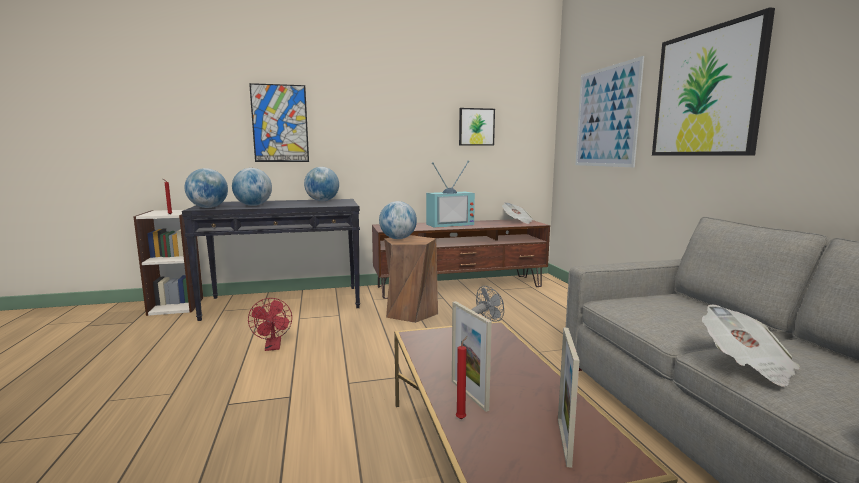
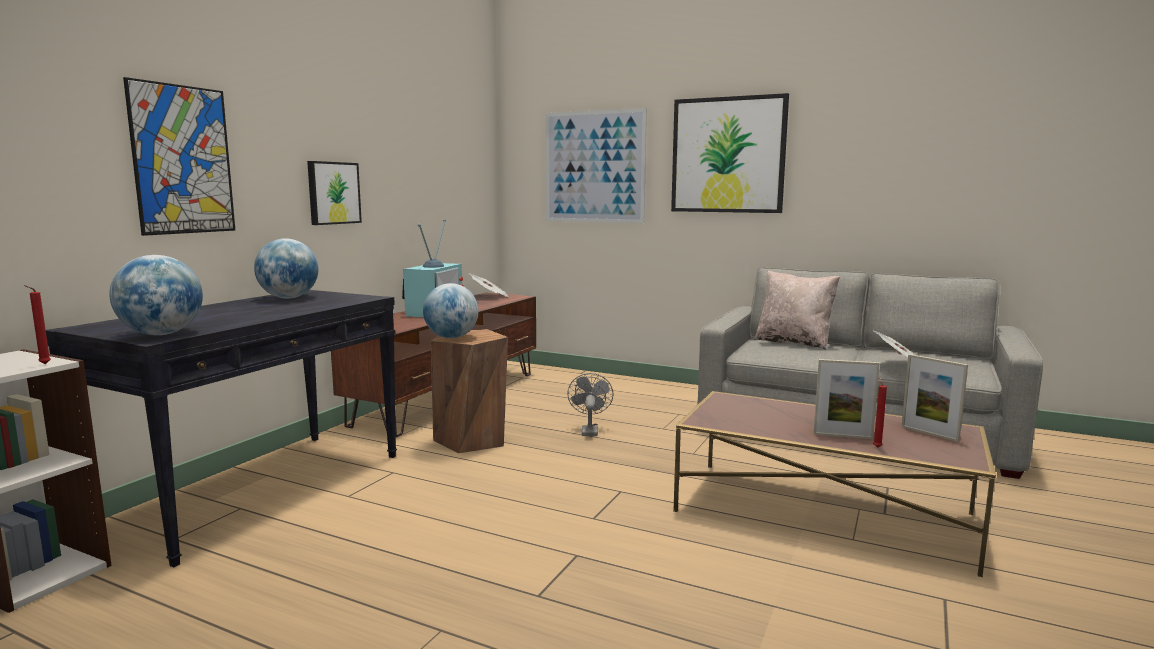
camera: 50 degrees left, 0 degrees up
globe [232,168,272,206] -> none
red fan [248,298,292,351] -> none
picture [459,108,495,146] -> picture moved to [307,161,362,225]
none -> beige pillow [754,271,840,350]

